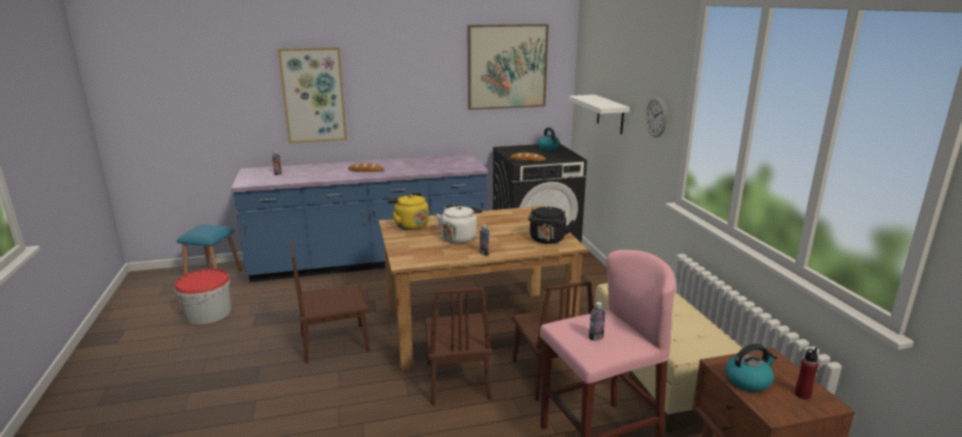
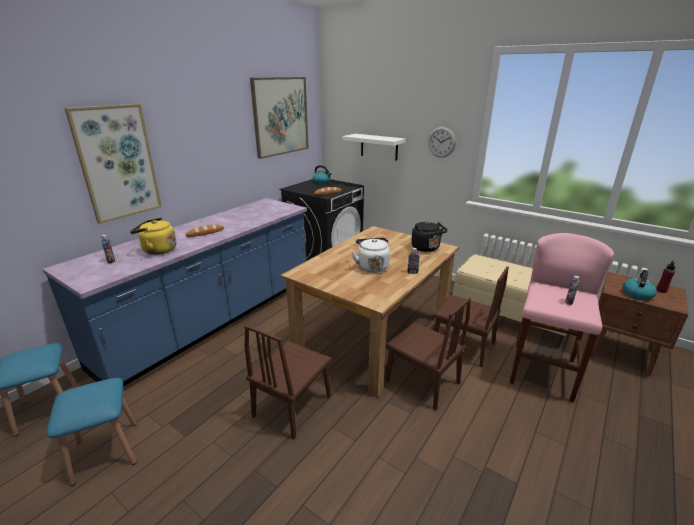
camera: 40 degrees left, 5 degrees up
bucket [174,268,231,324] -> blue stool [47,378,137,486]
yellow kettle [388,193,429,230] -> yellow kettle moved to [130,218,176,255]

